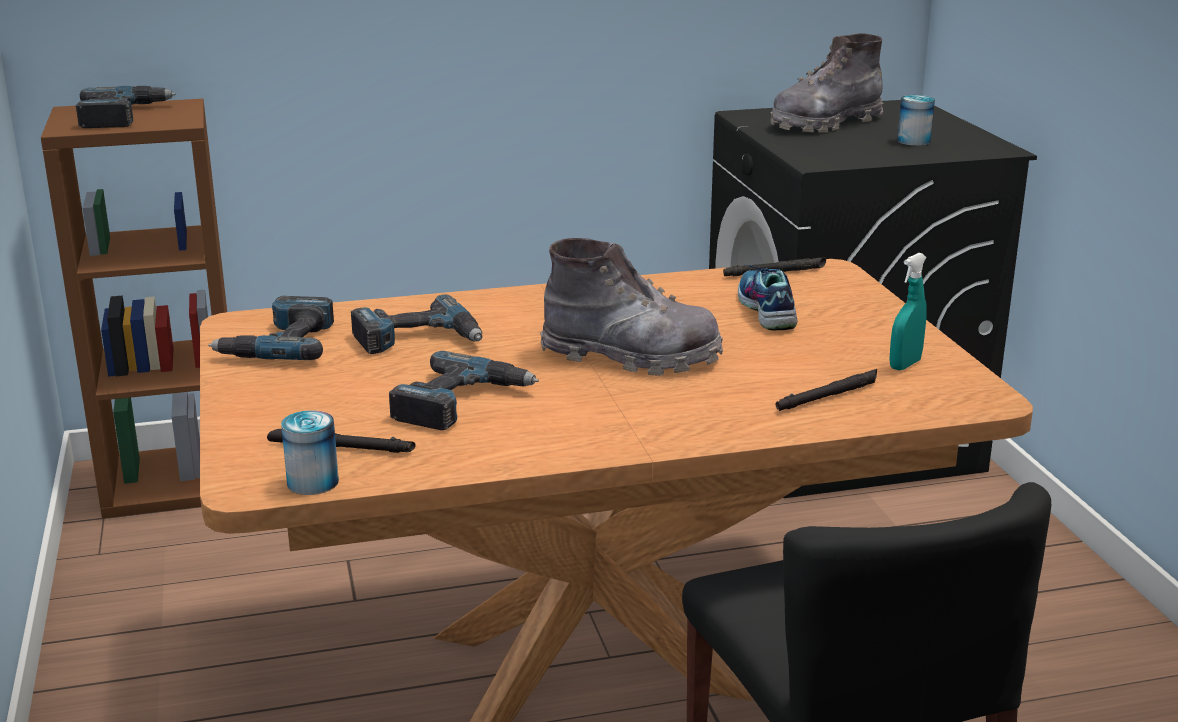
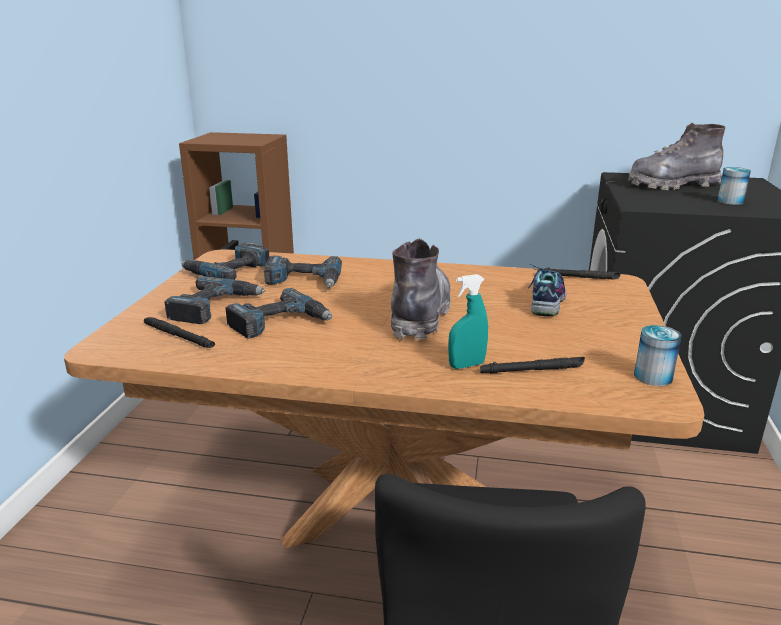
camera: 25 degrees right, 0 degrees up
power drill [76,86,176,128] -> power drill moved to [164,276,266,324]
can [281,410,339,495] -> can moved to [634,325,682,386]
grey boot [540,238,723,376] -> grey boot turned 120 degrees counterclockwise [391,239,451,340]
turquoise spray bottle [890,253,926,370] -> turquoise spray bottle moved to [448,274,488,369]

